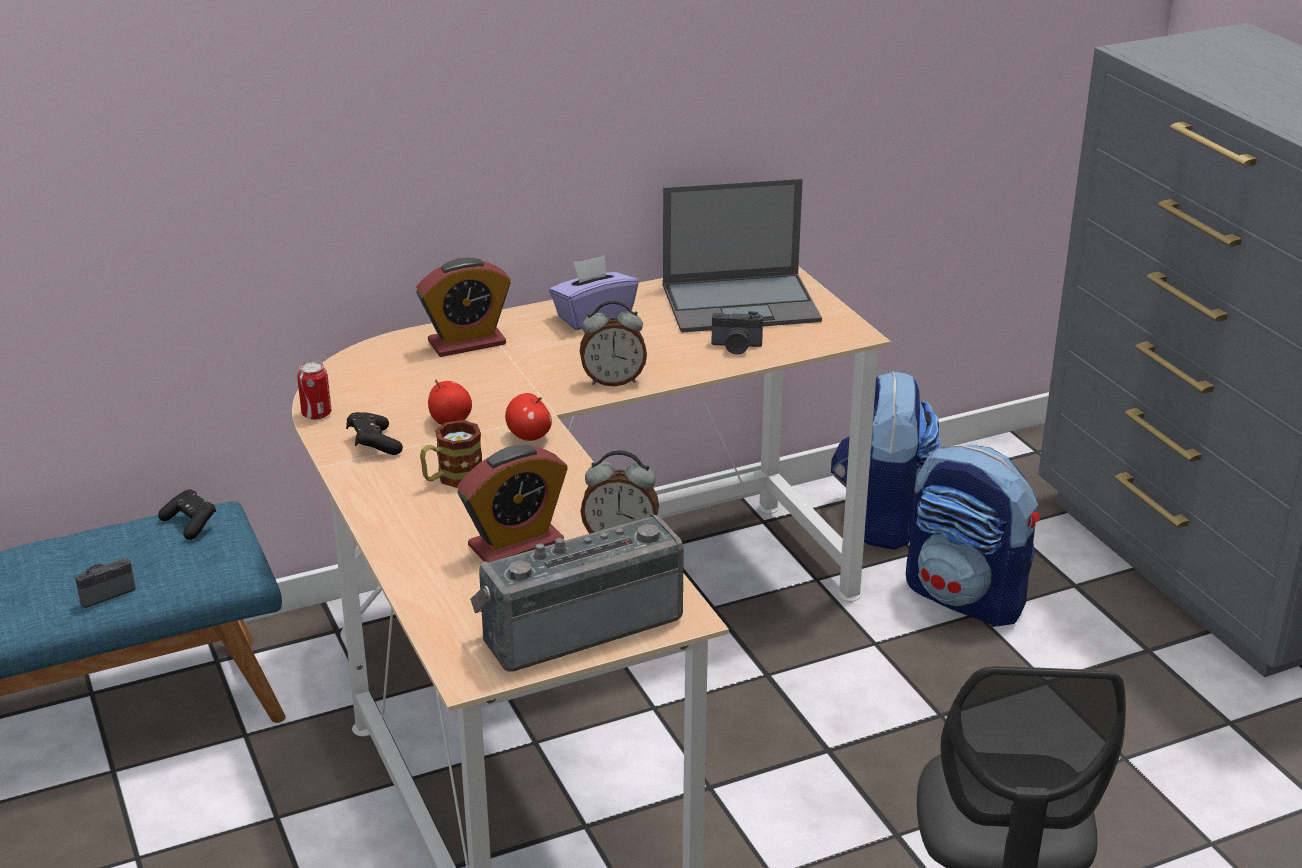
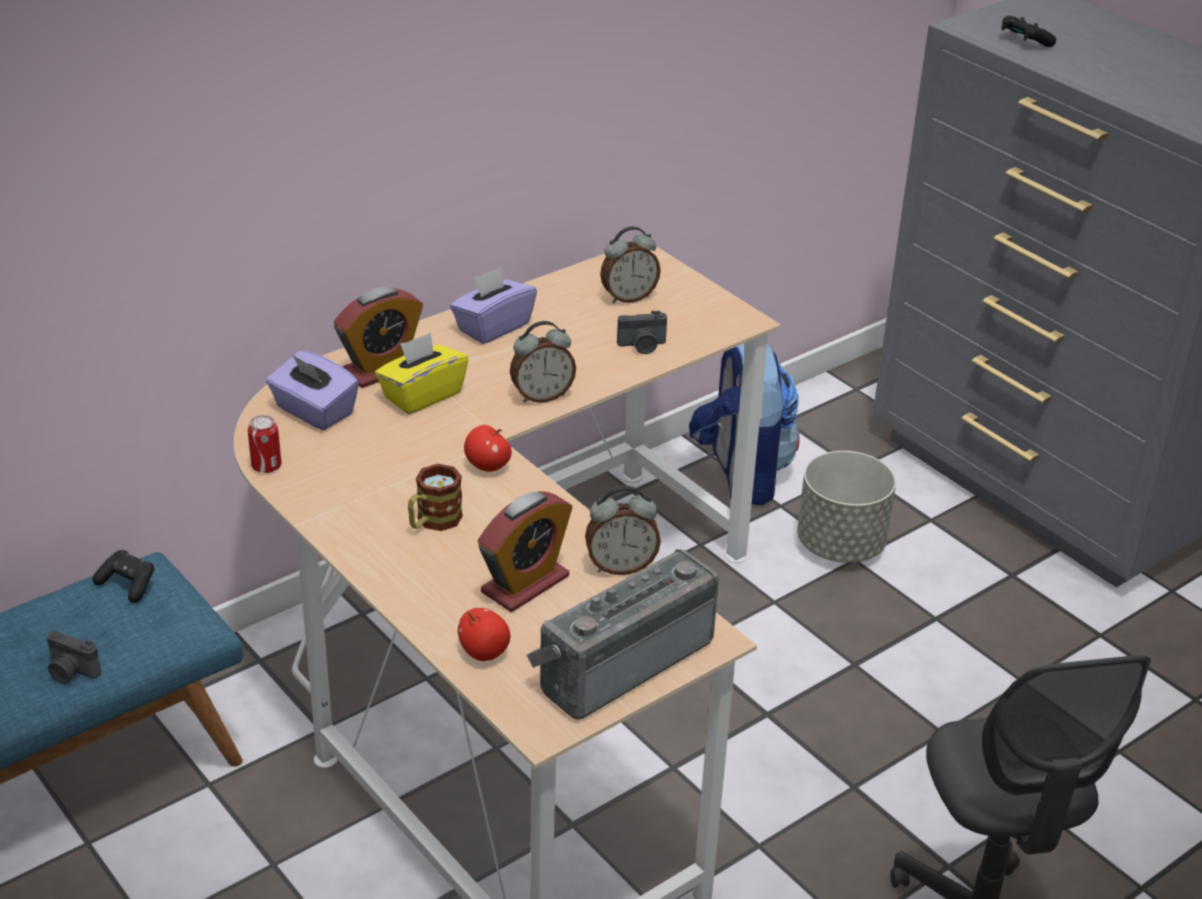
camera: 15 degrees left, 5 degrees up
camera [75,558,136,608] -> camera turned 105 degrees counterclockwise [47,631,101,684]
black game controller [346,412,403,455] -> black game controller moved to [1002,16,1056,47]
apple [428,380,472,425] -> apple moved to [458,608,510,661]
laptop [663,178,822,333] -> alarm clock [600,226,661,303]
backpack [906,445,1040,627] -> grey planter [797,451,896,563]
none -> purple tissue box [266,351,359,430]
none -> yellow tissue box [375,333,468,414]

